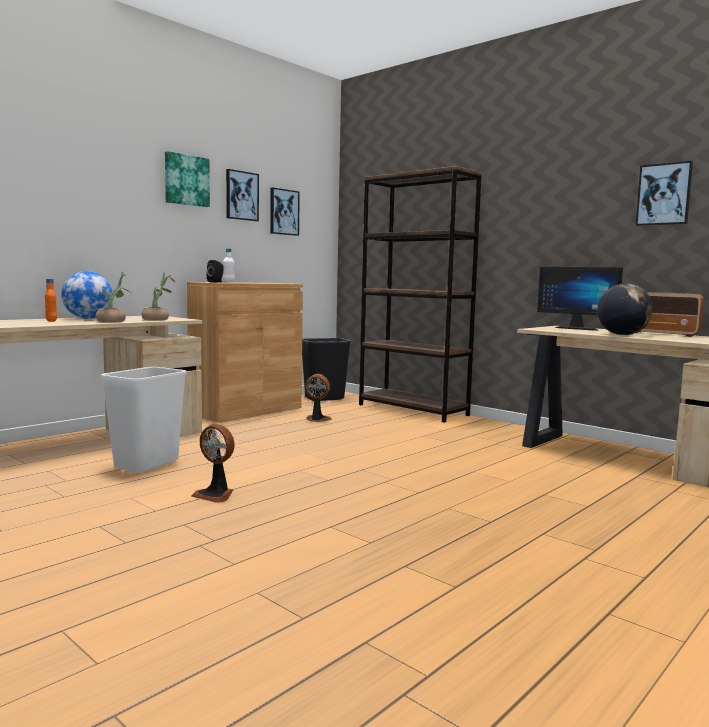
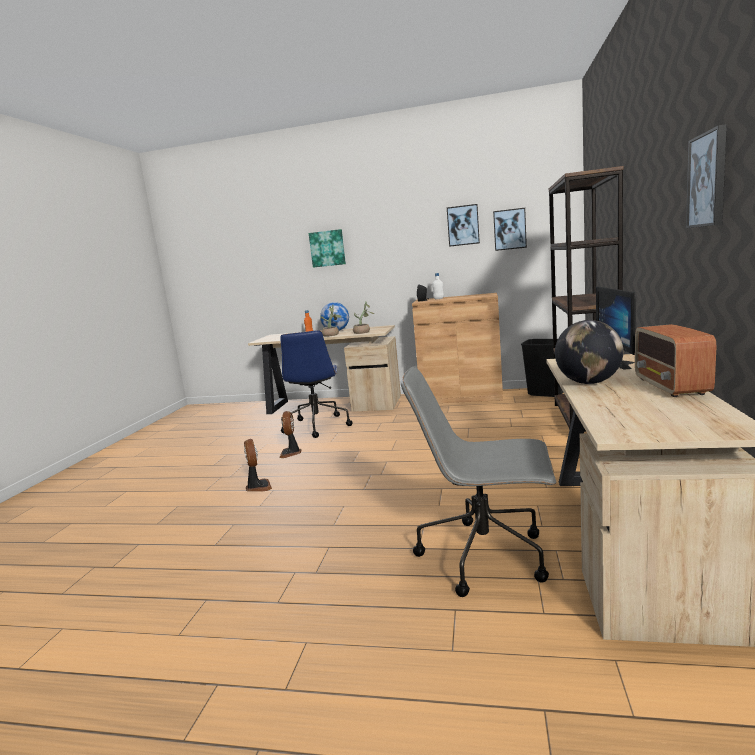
camera: 60 degrees right, 5 degrees up
white trash can [101,367,187,473] -> blue office chair [280,330,353,438]
picture [165,151,210,207] -> picture moved to [309,229,346,268]
fan [305,374,332,422] -> fan moved to [244,439,272,492]
none -> grey office chair [401,366,556,597]

